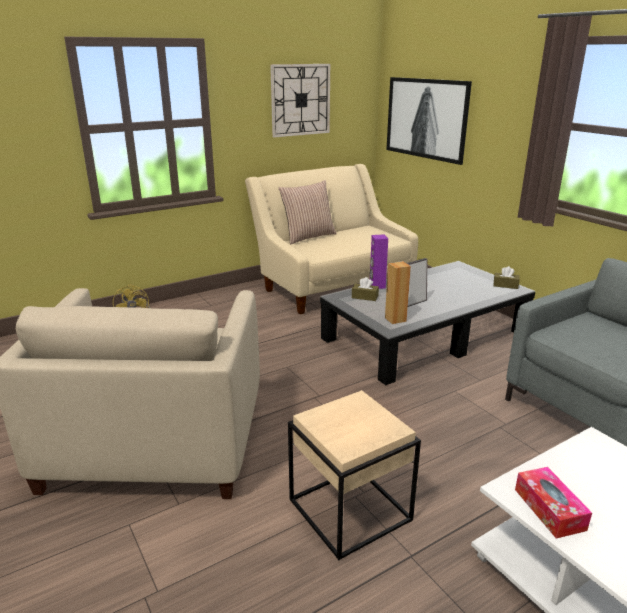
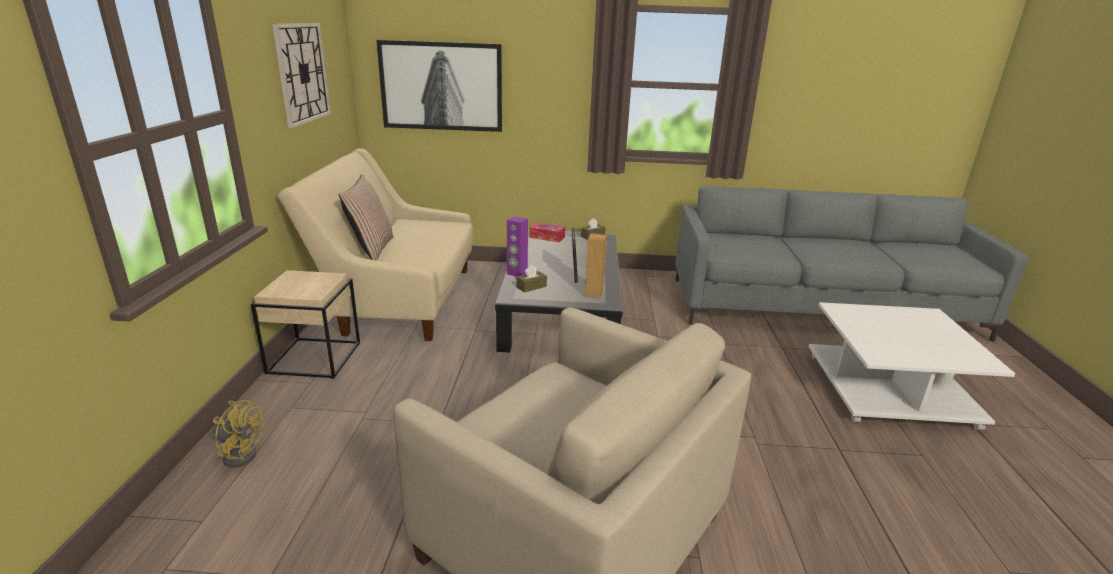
camera: 55 degrees left, 0 degrees up
beige side table [288,390,421,560] -> beige side table moved to [251,270,360,379]
tissue box [515,467,592,539] -> tissue box moved to [530,223,565,242]

